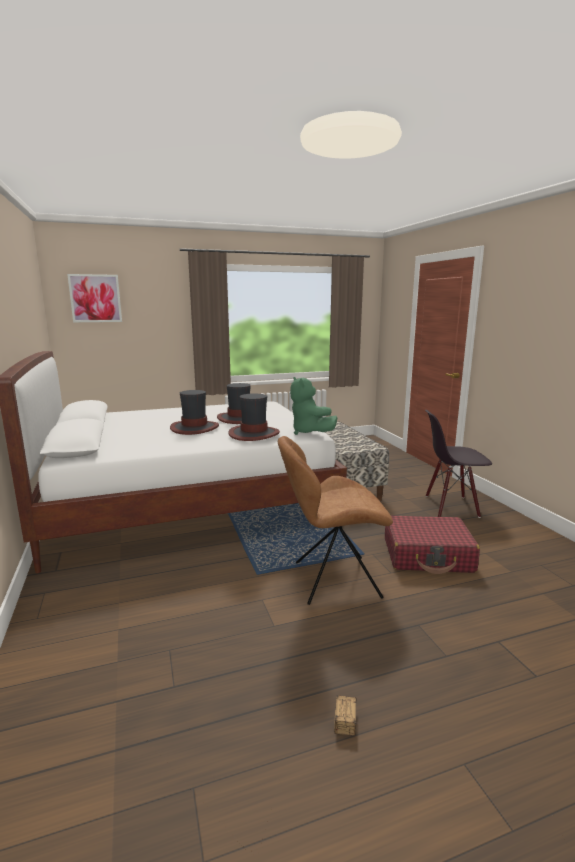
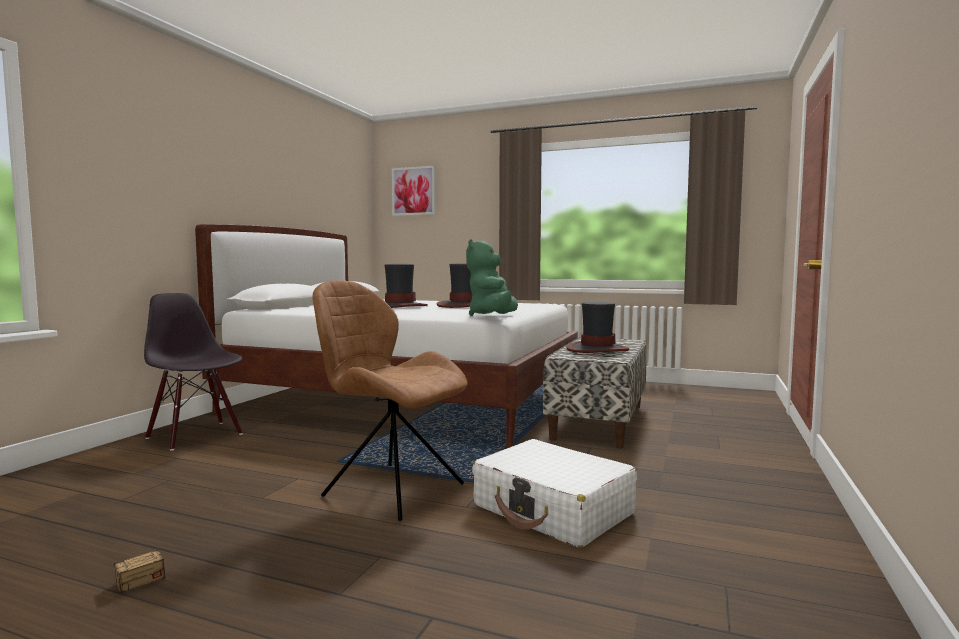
camera: 40 degrees right, 10 degrees down
hat [229,393,280,441] -> hat moved to [566,302,629,353]
red suitcase [385,515,480,574] -> white suitcase [472,439,637,548]
black chair [425,410,492,518] -> black chair moved to [144,293,243,451]

